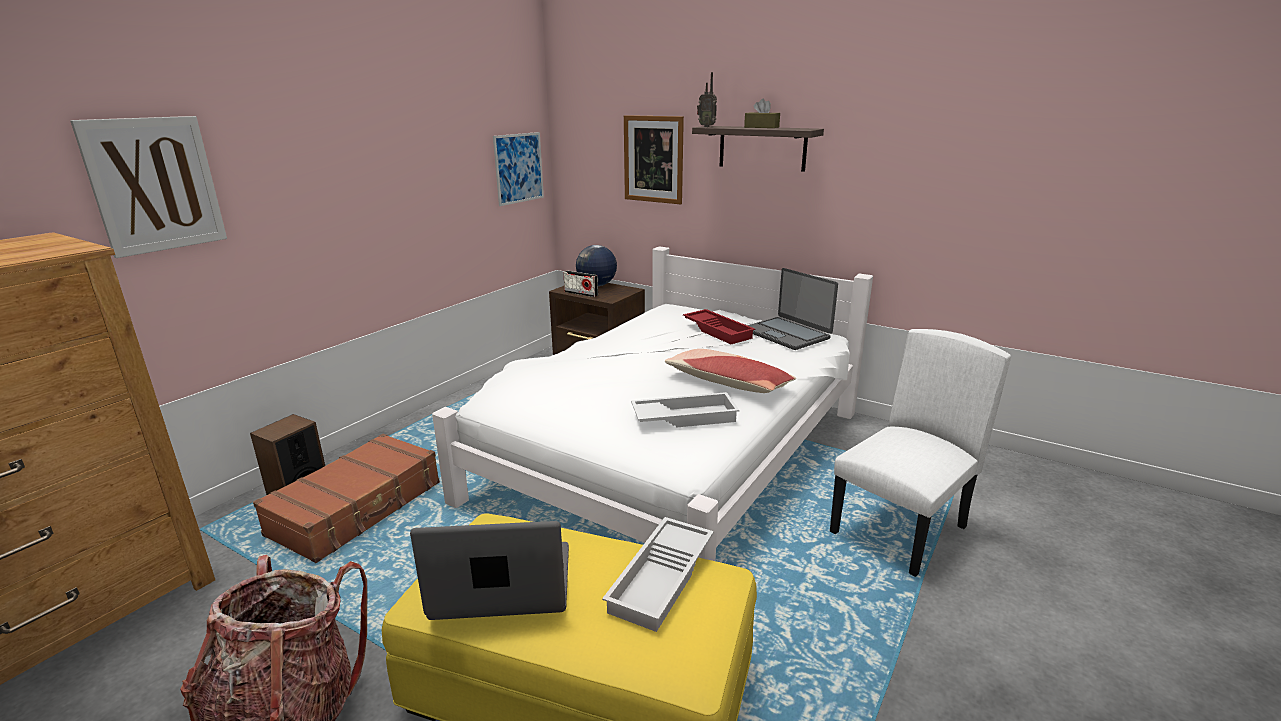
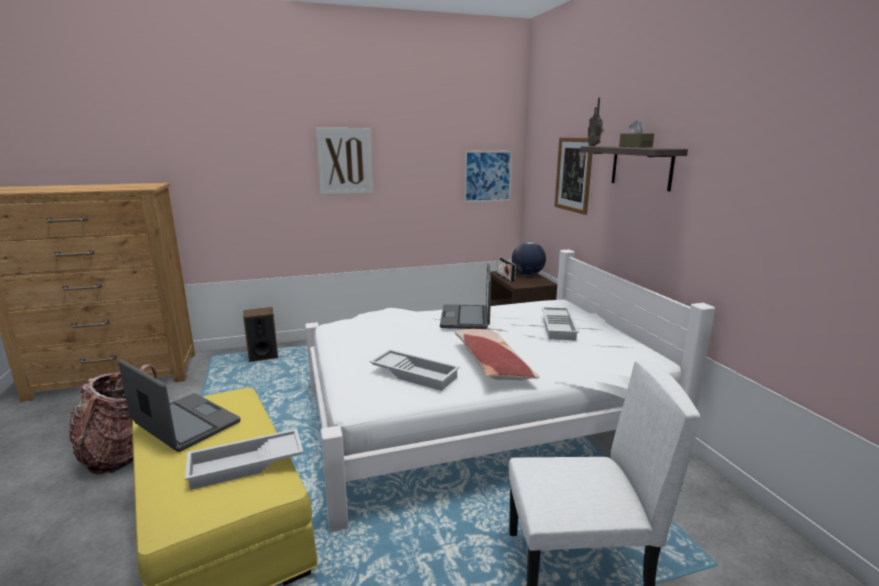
camera: 40 degrees right, 5 degrees down
picture [70,116,227,258] -> picture moved to [316,128,373,195]
brown suitcase [253,434,440,563] -> none
red tray [683,309,755,344] -> white tray [542,307,579,341]
laptop [747,268,838,350] -> laptop moved to [440,264,491,329]

